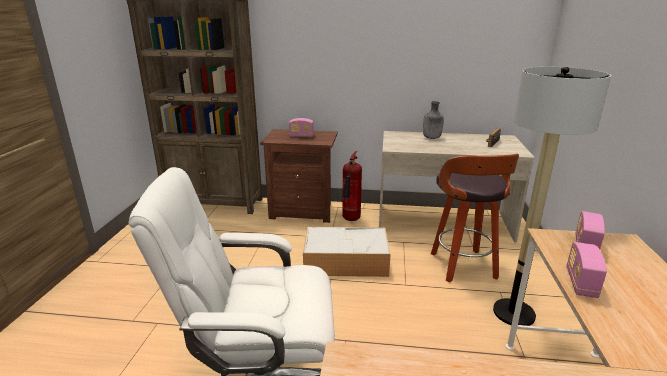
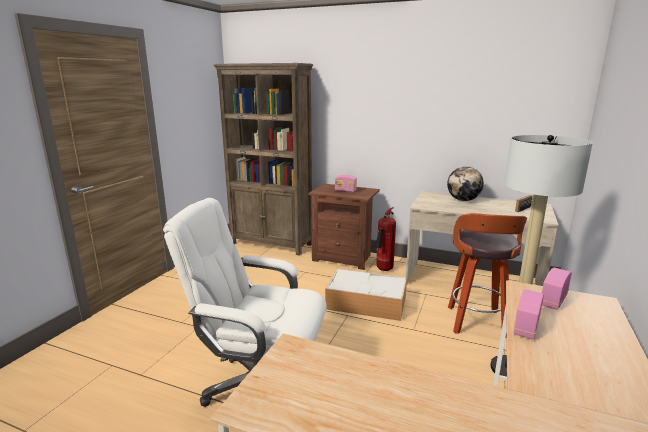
camera: 15 degrees right, 5 degrees down
grey bottle [423,101,444,139] -> globe [447,166,484,201]

